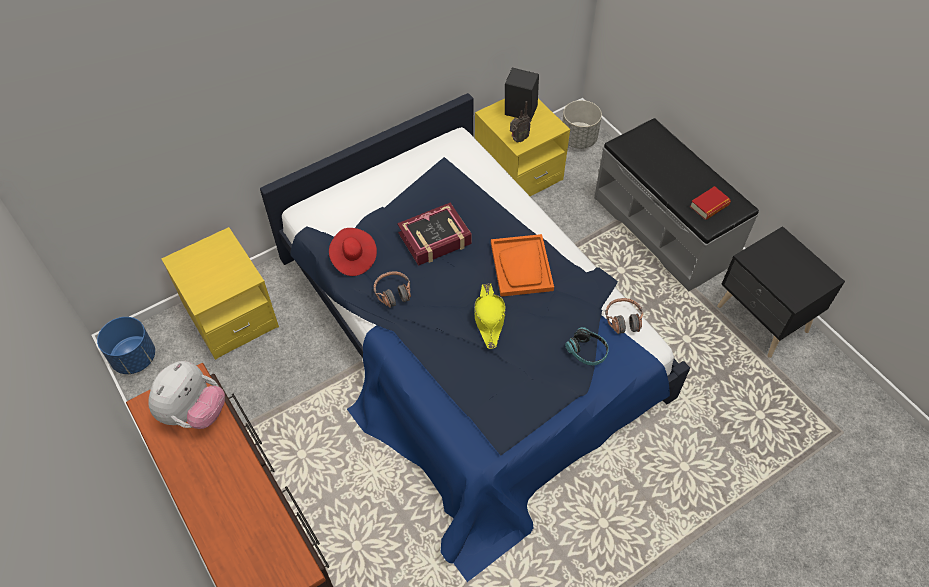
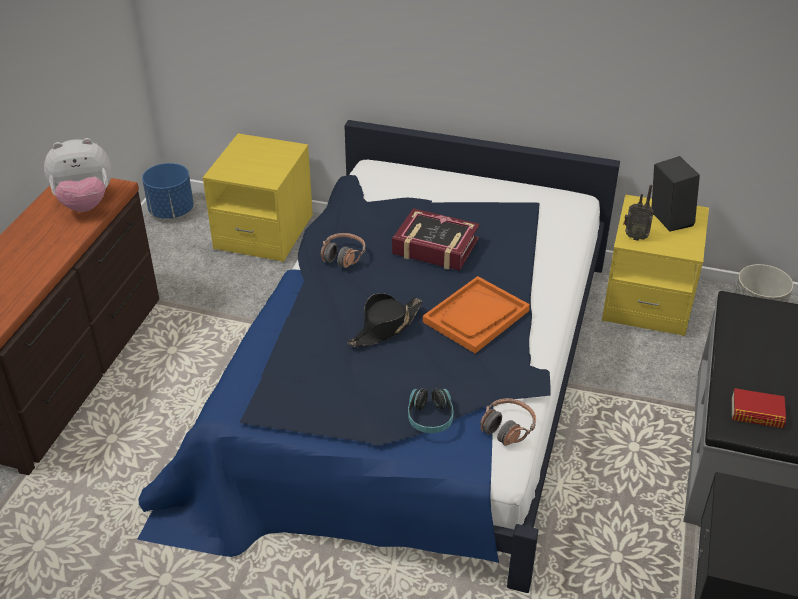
camera: 50 degrees right, 15 degrees down
red hat [329,228,377,276] -> none
yellow hat [474,283,506,349] -> black hat [348,293,423,347]

